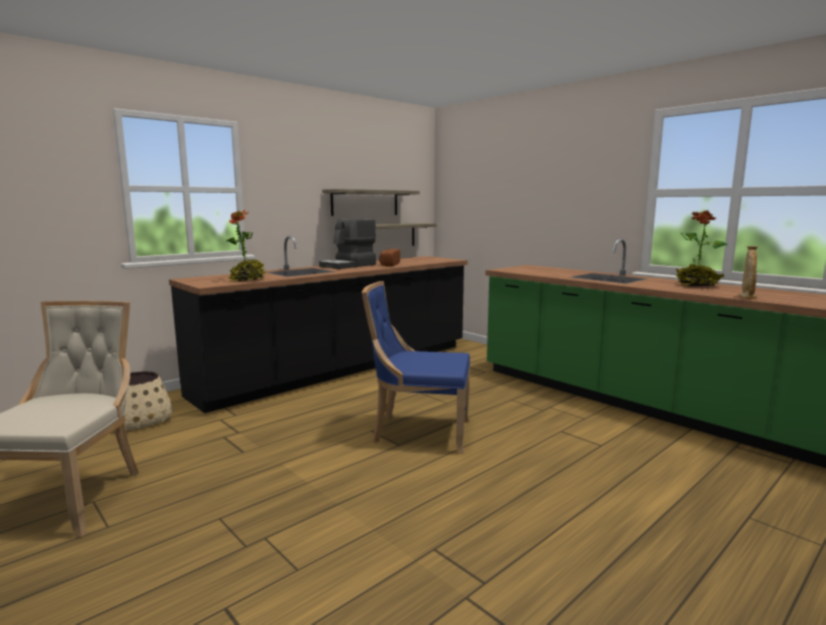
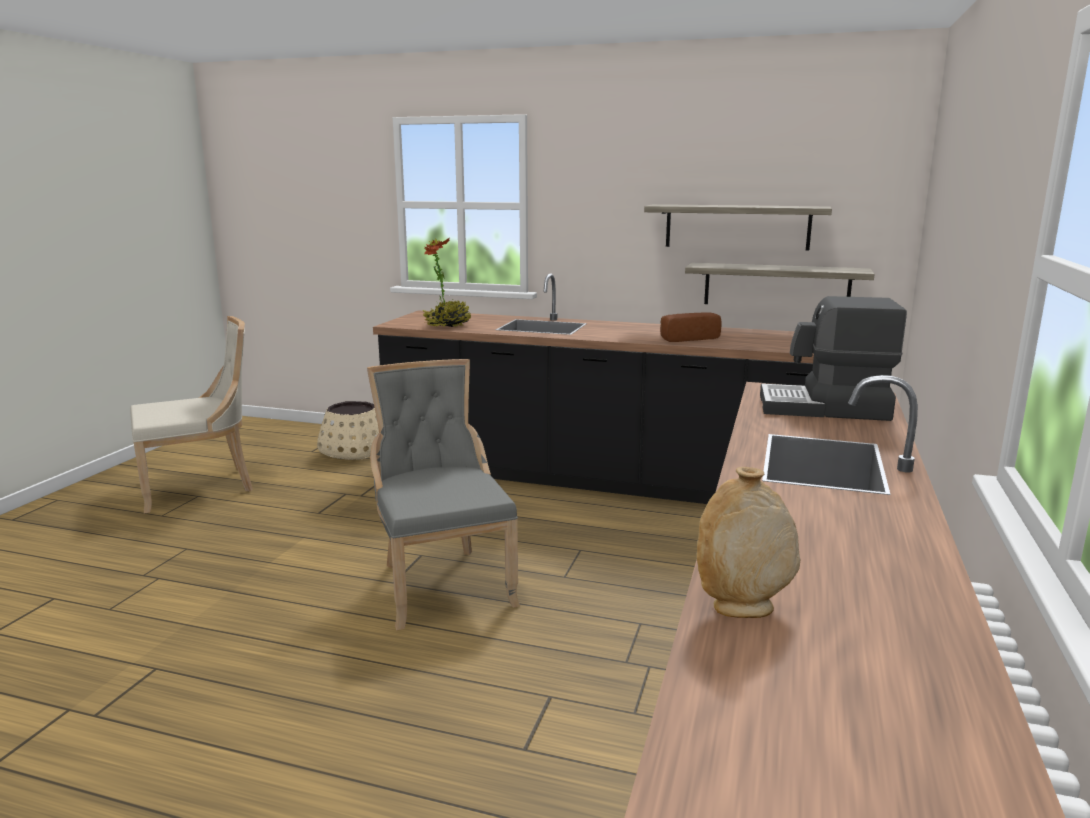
camera: 60 degrees right, 5 degrees up
coffee machine [319,219,376,269] -> coffee machine moved to [760,296,907,421]
blue chair [362,281,470,454] -> grey chair [367,359,520,630]
potted plant [676,210,728,286] -> none

